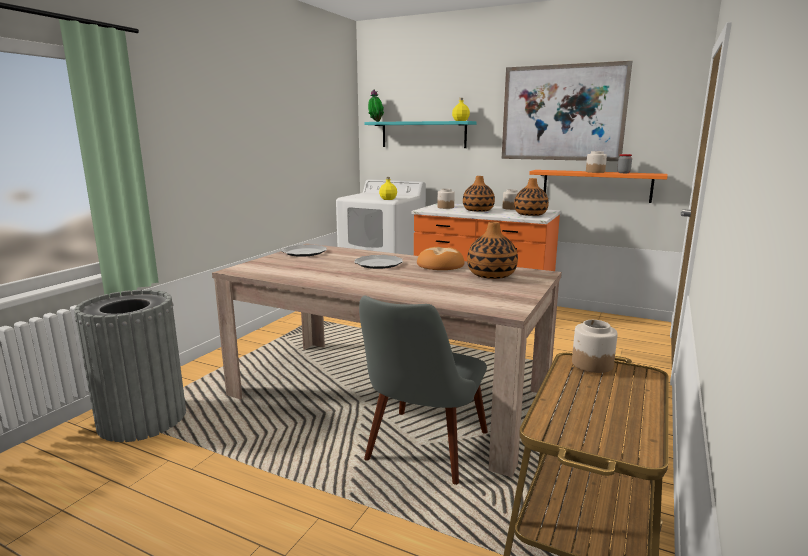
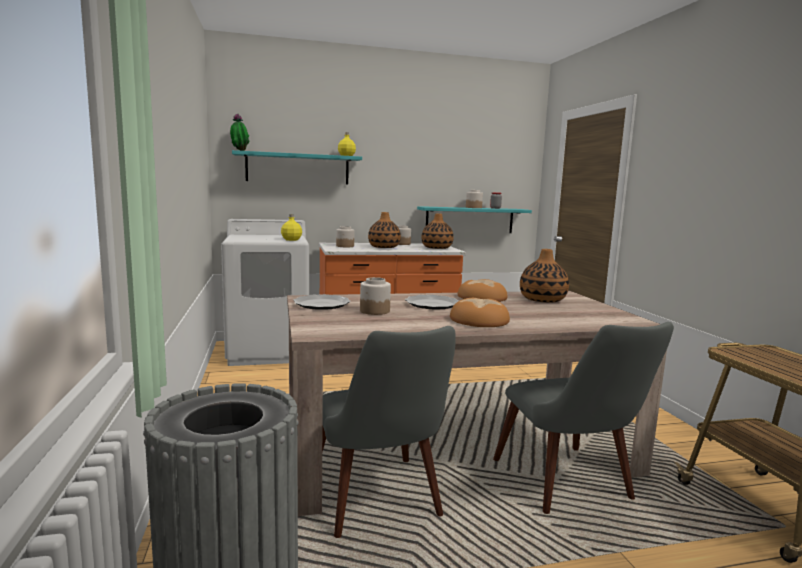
camera: 40 degrees left, 5 degrees down
picture [502,61,633,161] -> none
orange shelf [529,170,668,203] -> turquoise shelf [417,206,532,233]
jar [572,320,618,373] -> jar moved to [360,277,391,315]
none -> grey chair [322,326,456,538]
none -> bread [450,298,510,327]

